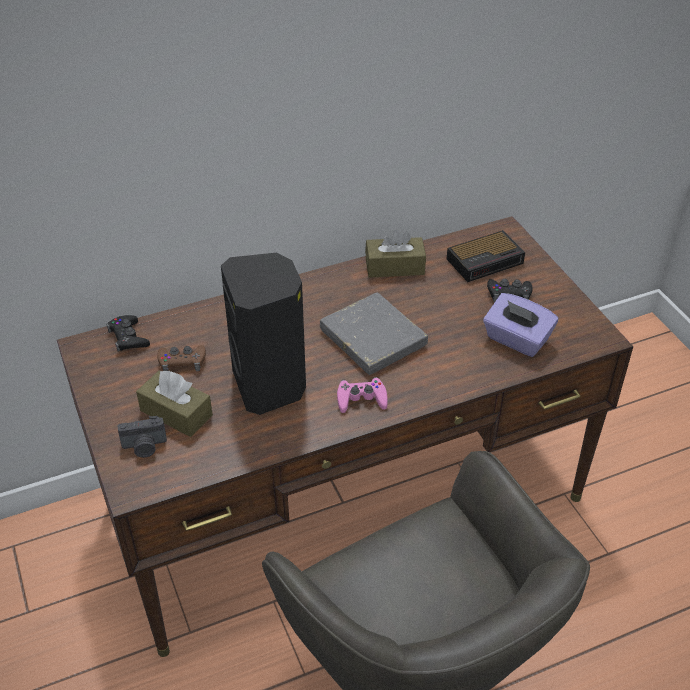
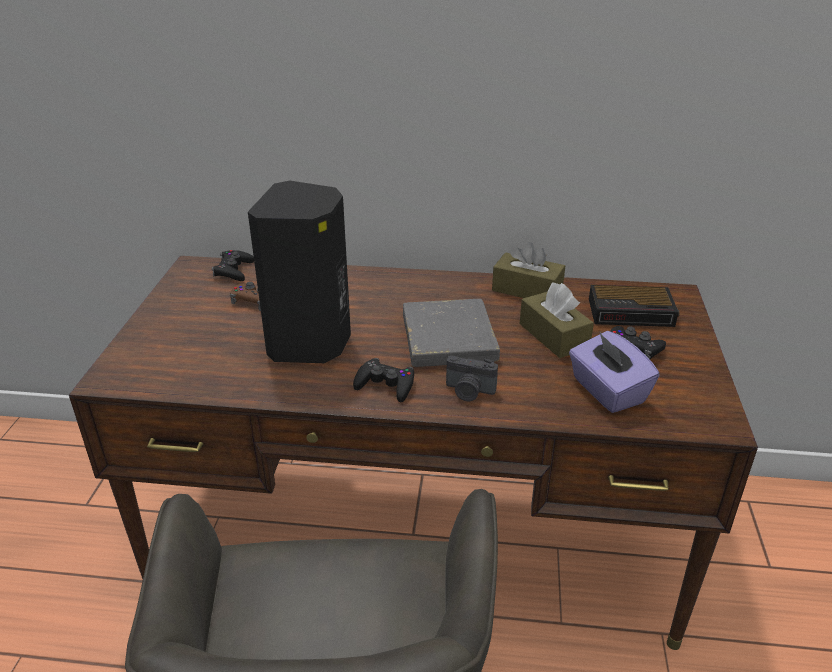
camera: 30 degrees right, 10 degrees down
camera [118,416,167,458] -> camera moved to [446,356,498,401]
brown tissue box [136,370,213,437] -> brown tissue box moved to [520,282,594,358]
pink game controller [337,377,388,413] -> black game controller [353,358,414,402]

